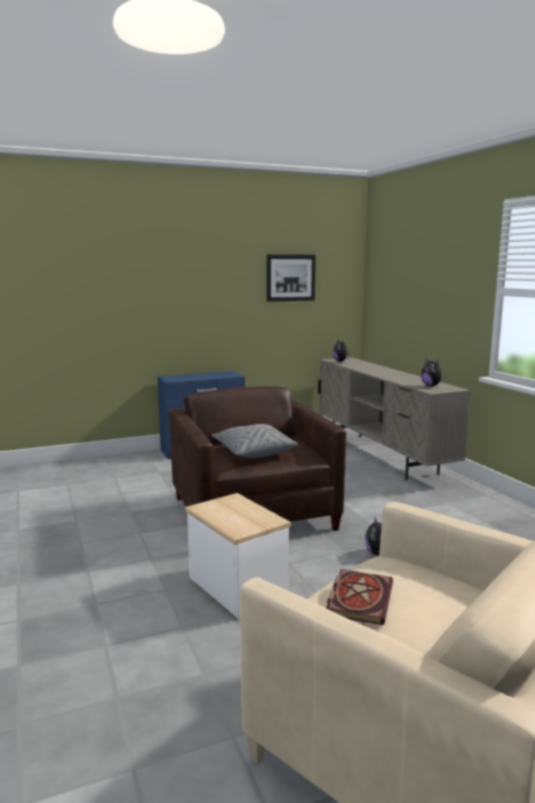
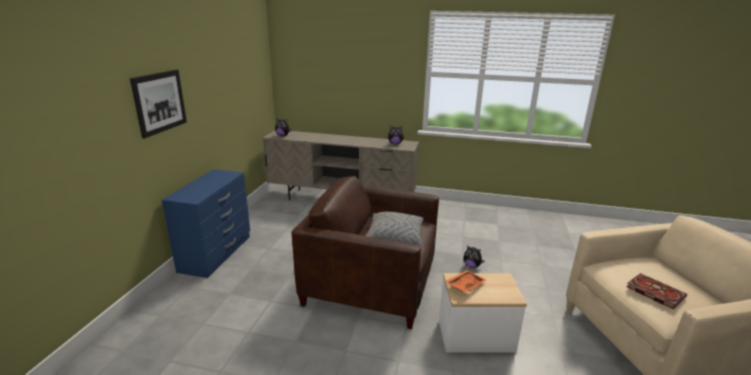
camera: 55 degrees left, 10 degrees up
picture [267,254,316,302] -> picture moved to [130,69,187,139]
none -> orange tray [445,270,486,293]

